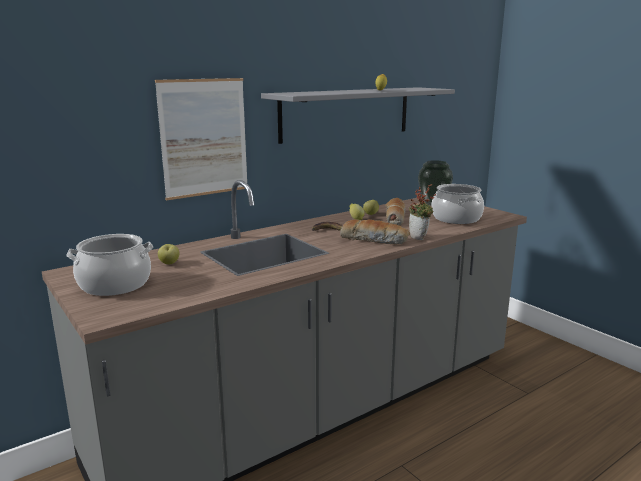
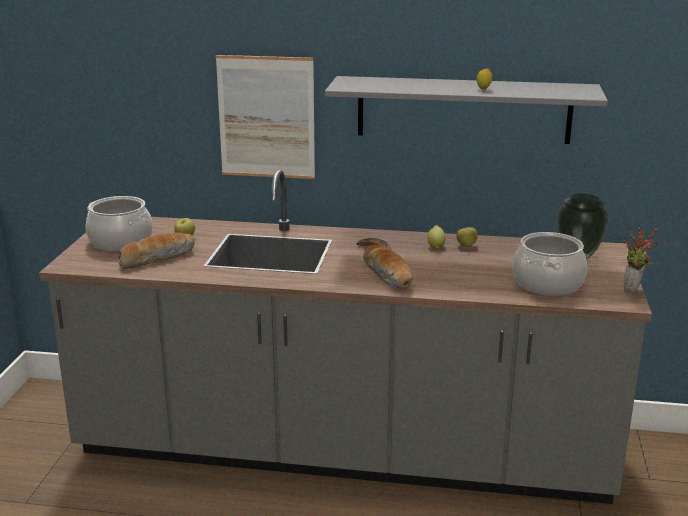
camera: 45 degrees right, 5 degrees up
bread [386,198,406,226] -> bread moved to [118,232,195,269]
potted plant [409,184,436,240] -> potted plant moved to [623,228,659,295]

